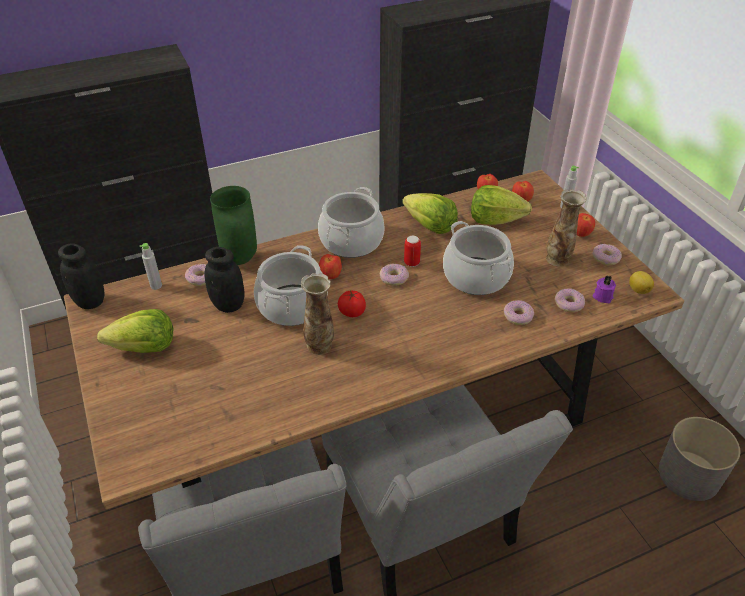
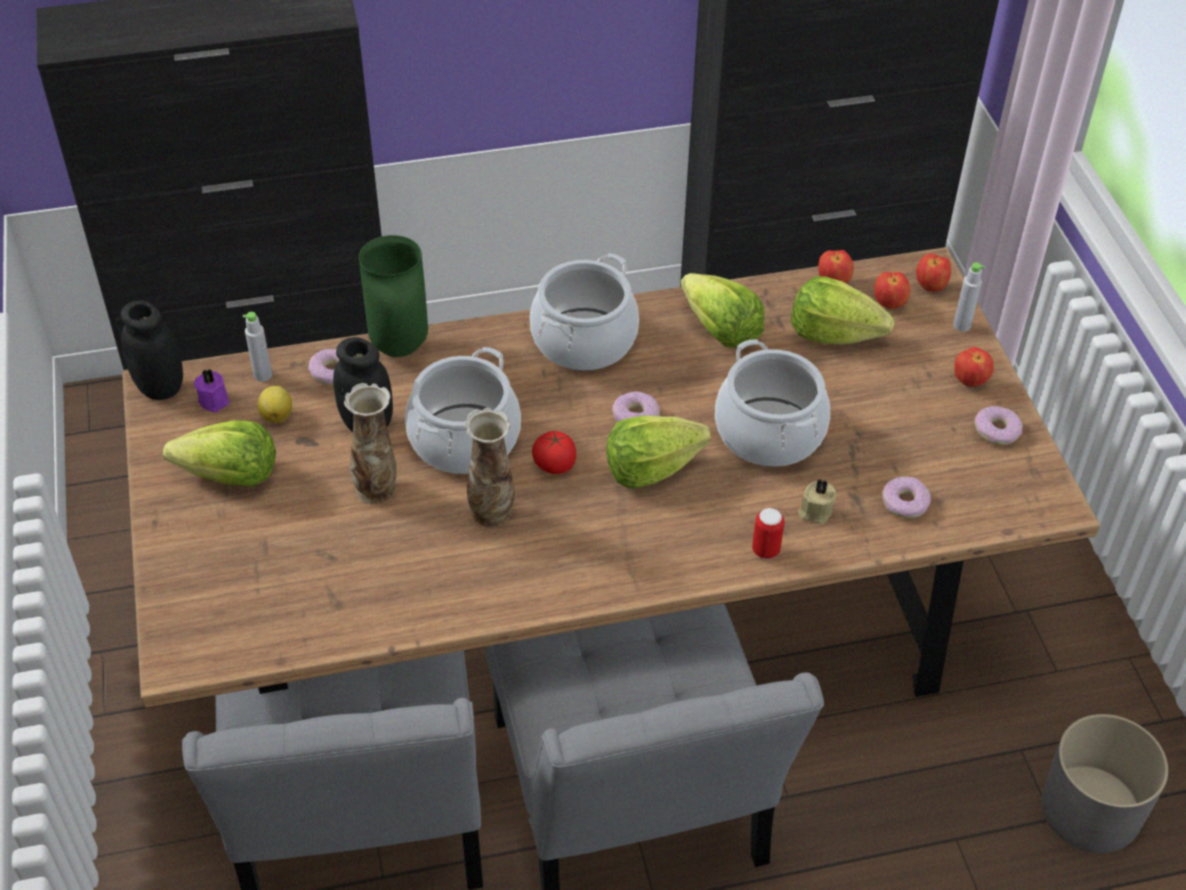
camera: 10 degrees right, 5 degrees up
apple [319,254,342,279] -> apple moved to [916,253,951,292]
can [404,236,421,267] -> can moved to [752,508,784,559]
donut [504,300,534,325] -> beige candle [798,479,836,524]
vase [546,189,587,267] -> vase moved to [344,383,397,504]
purple candle [592,275,616,303] -> purple candle moved to [194,369,230,412]
lemon [629,271,654,294] -> lemon moved to [258,386,292,423]
none -> lettuce [606,415,711,488]

